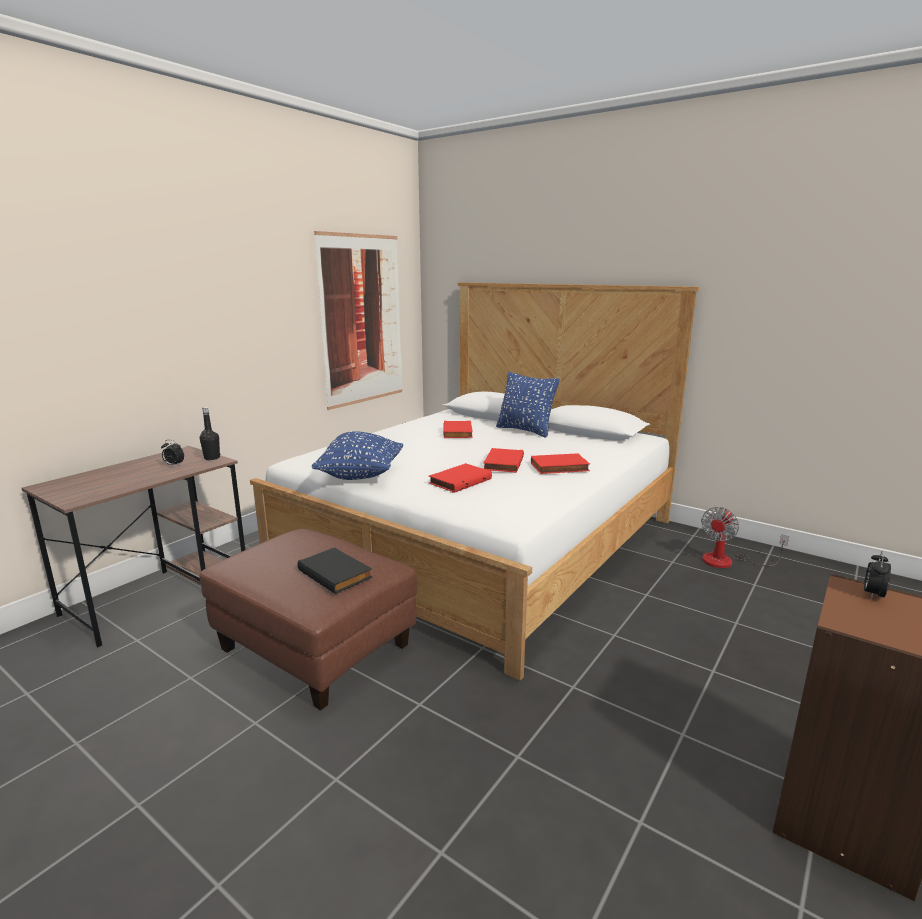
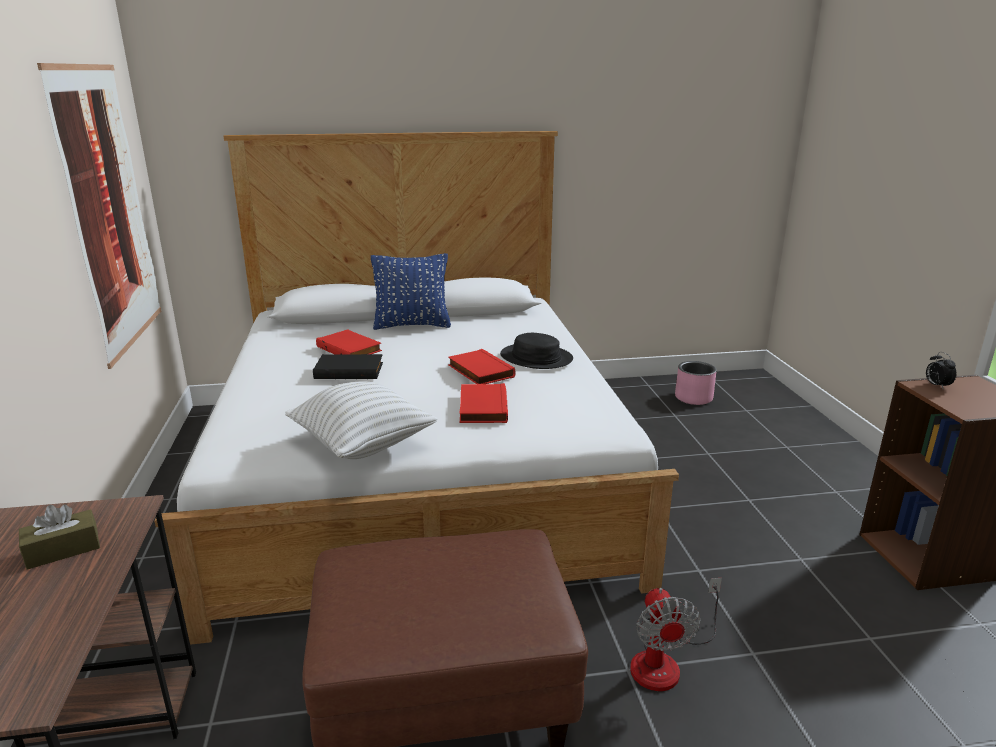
camera: 45 degrees left, 5 degrees up
alarm clock [161,440,184,466] -> brown tissue box [19,504,100,570]
black bottle [200,407,220,460] -> none
black book [297,547,372,594] -> black book moved to [313,354,383,379]
blue pillow [312,431,403,480] -> white pillow [285,381,437,459]
red book [531,453,590,474] -> black hat [500,333,573,369]
fan [701,507,789,568] -> fan moved to [630,578,722,691]
none -> pink planter [675,361,717,405]

